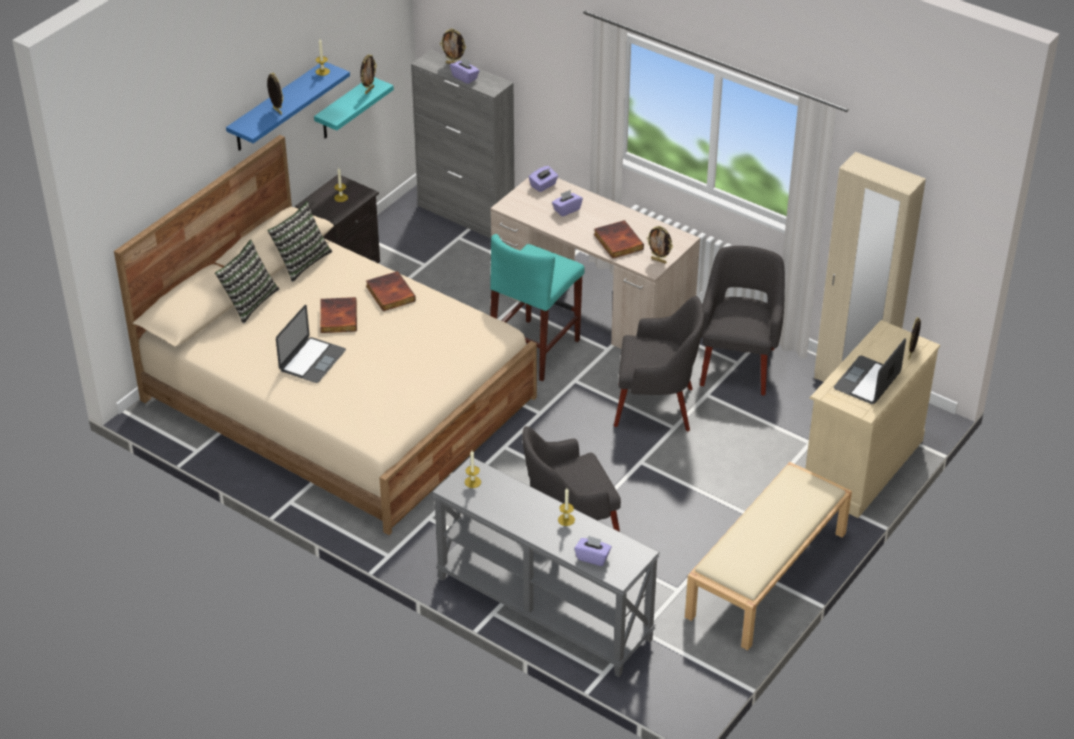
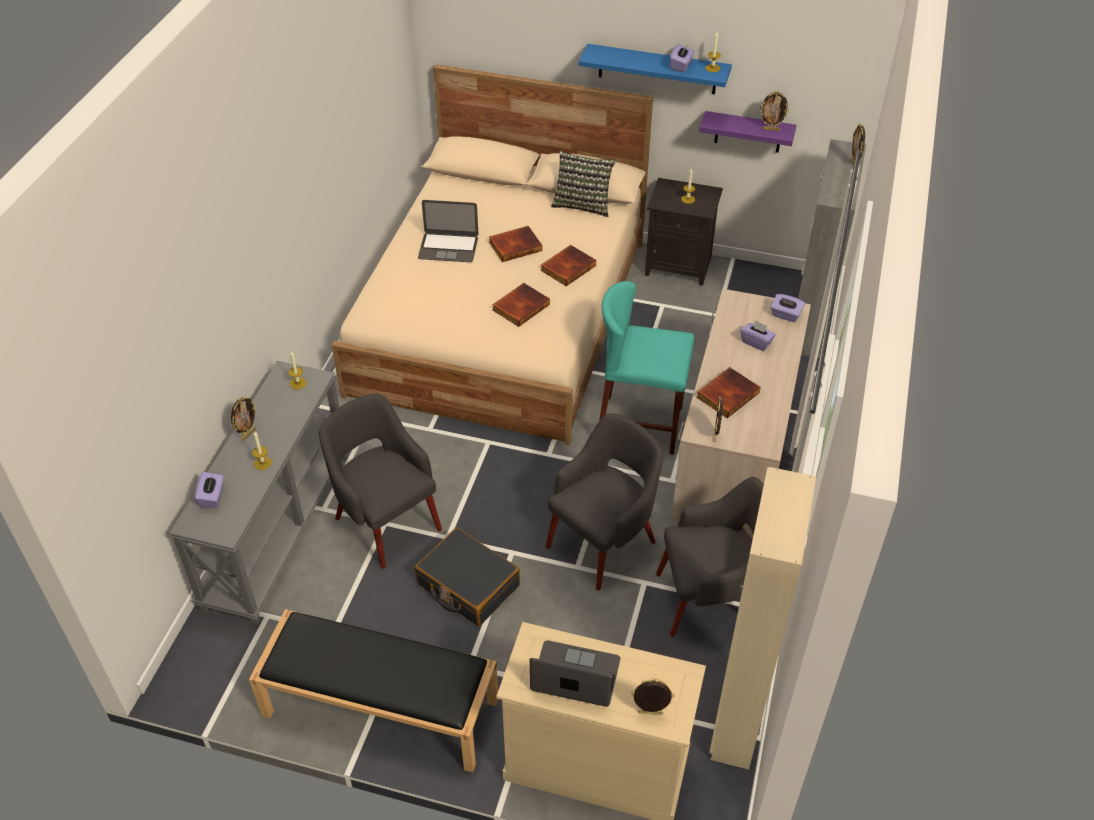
camera: 70 degrees right, 5 degrees up
pillow [215,240,279,323] -> none
picture frame [267,73,284,115] -> picture frame moved to [231,397,257,441]
turquoise shelf [314,77,394,139] -> purple shelf [699,111,796,153]
purple tissue box [450,57,480,84] -> purple tissue box moved to [670,44,694,72]
grey armchair [614,296,705,431] -> grey armchair turned 120 degrees counterclockwise [545,413,663,590]
beige bench [685,462,852,650] -> black bench [249,609,498,772]
none -> black suitcase [415,527,520,626]
none -> book [492,283,550,327]

